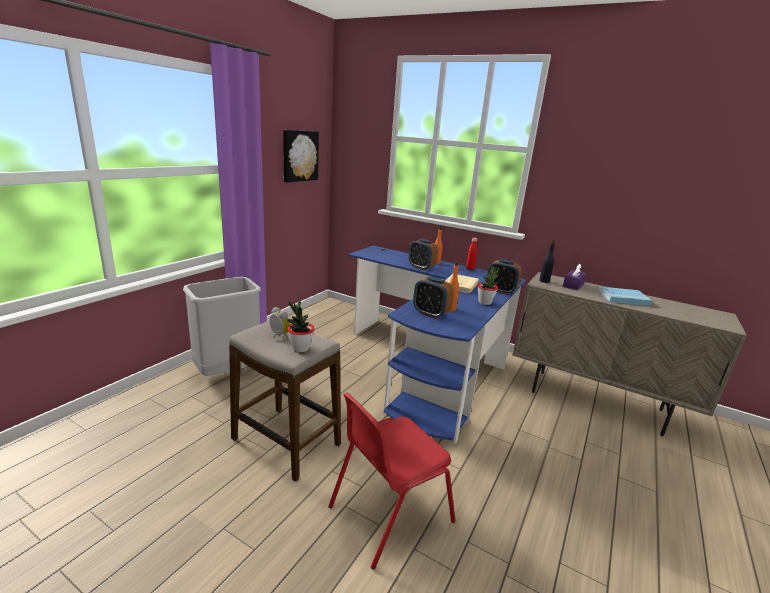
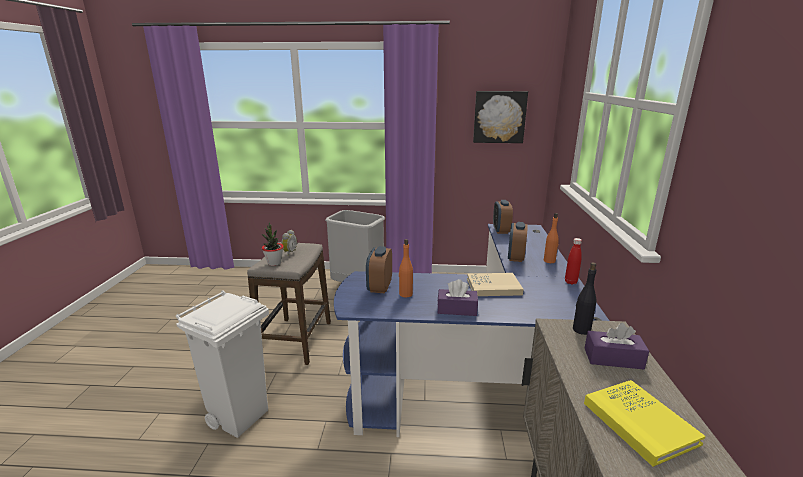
camera: 65 degrees right, 0 degrees up
red chair [328,392,456,570] -> white trash can [176,290,269,438]
potted plant [477,266,499,305] -> purple tissue box [437,279,478,316]
alarm clock [487,259,522,295] -> alarm clock moved to [493,200,513,234]
blue book [598,287,652,306] -> yellow book [584,380,706,467]

